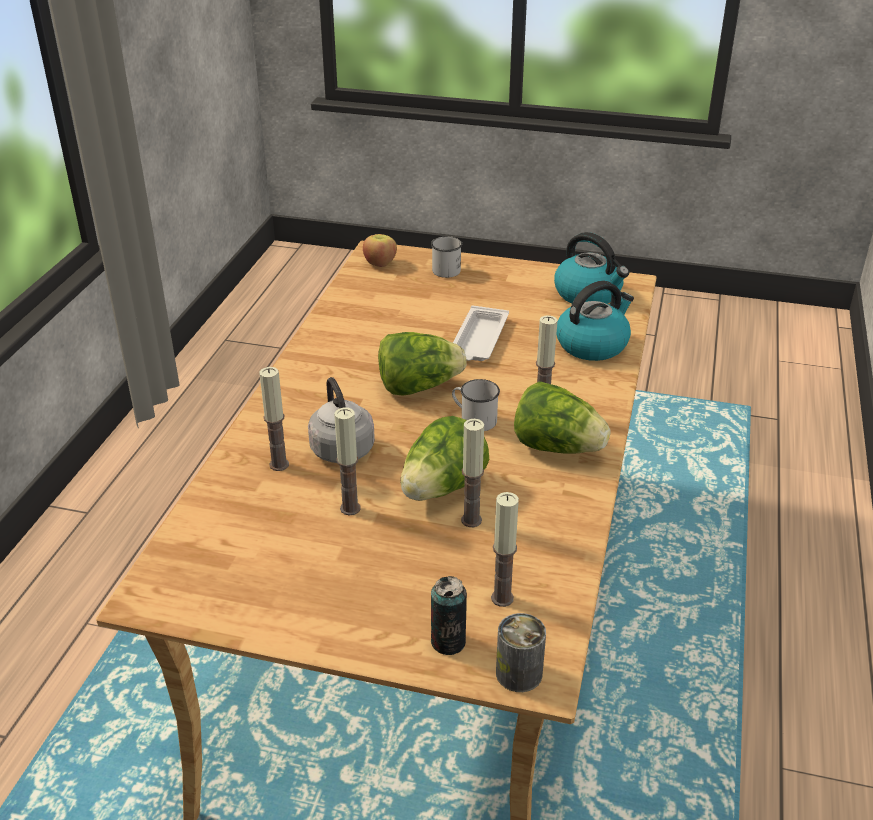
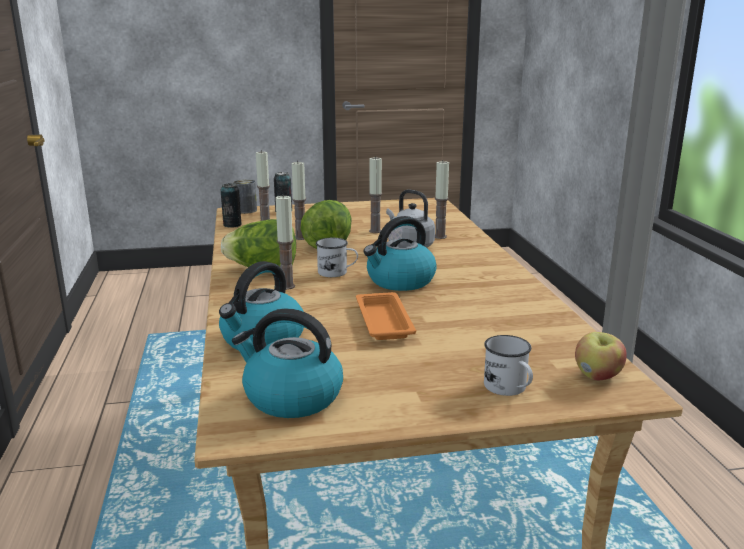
camera: 155 degrees right, 15 degrees down
lettuce [378,332,467,396] -> kettle [363,216,437,291]
white tray [453,305,509,361] -> orange tray [356,292,416,340]
none -> can [220,183,242,228]

